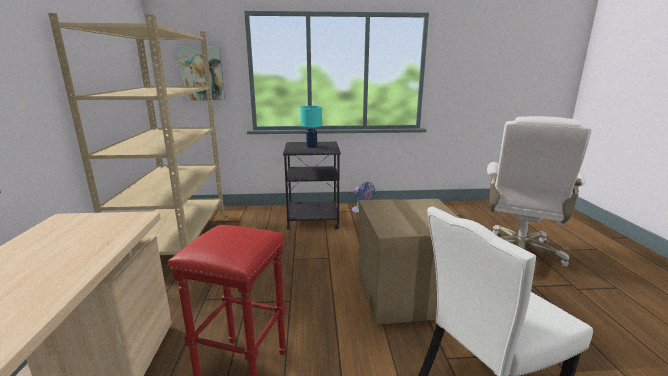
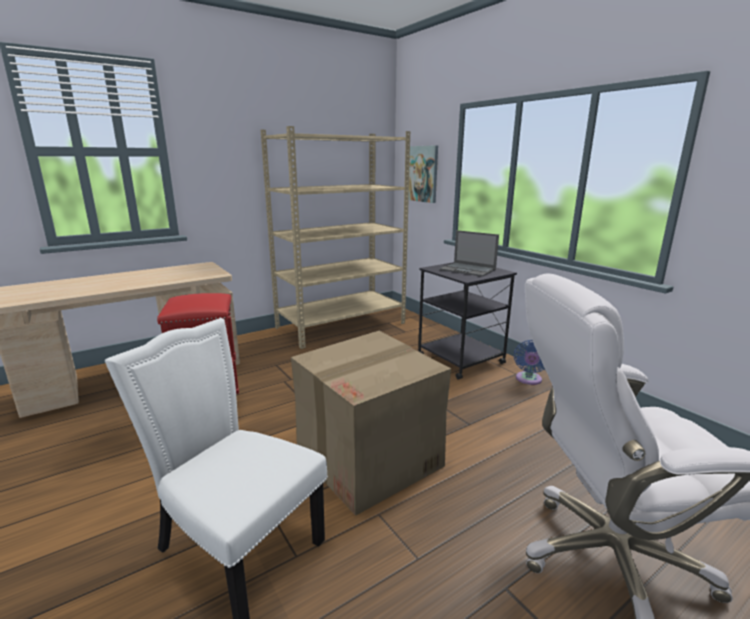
camera: 60 degrees right, 0 degrees up
turquoise table lamp [300,106,322,148] -> laptop [440,230,499,277]

